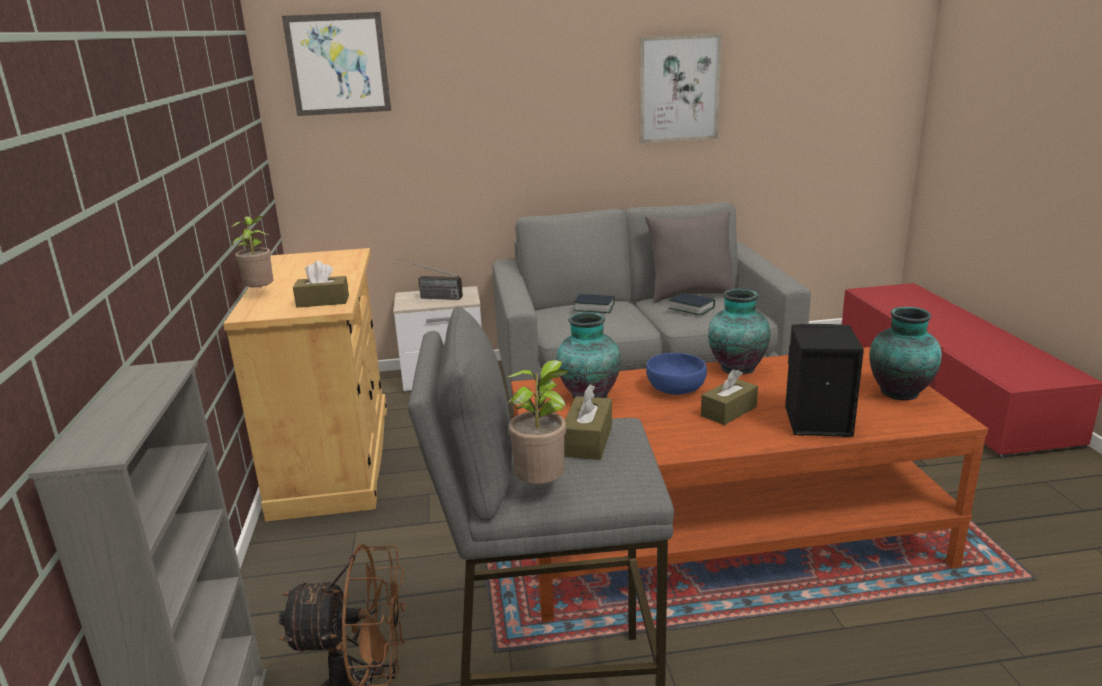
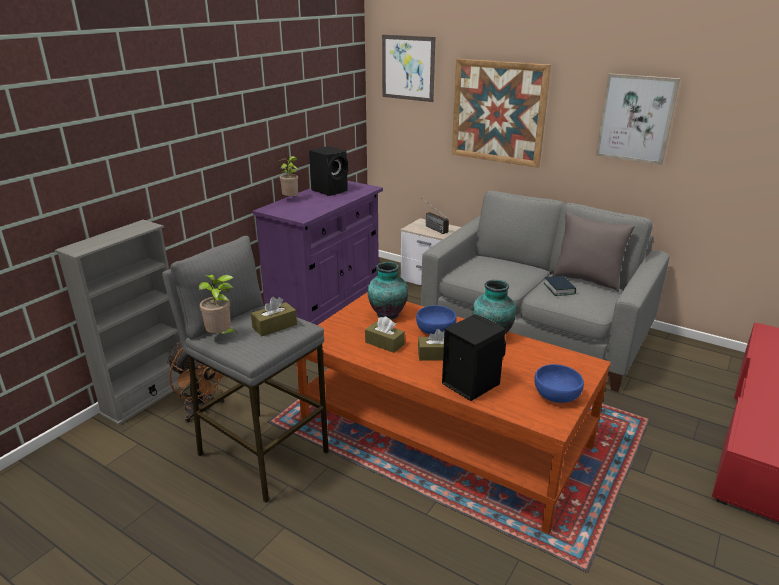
camera: 40 degrees right, 5 degrees up
beige cabinet [223,248,387,522] -> purple cabinet [253,181,383,325]
brown tissue box [293,261,349,308] -> brown tissue box moved to [365,317,405,353]
book [574,294,614,313] -> none
vase [869,307,942,400] -> blue bowl [534,364,584,403]
none -> black speaker [309,146,348,196]
none -> picture [452,59,551,168]

